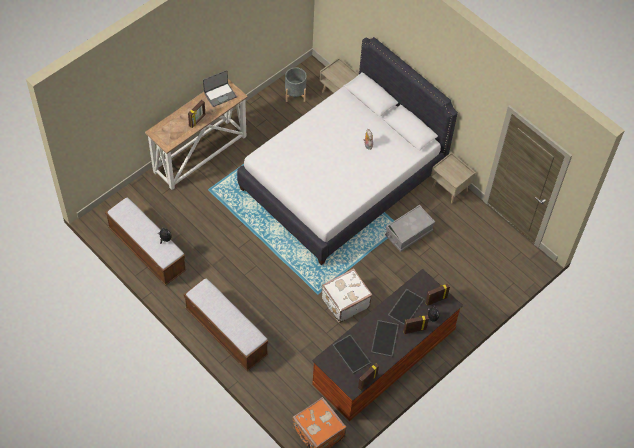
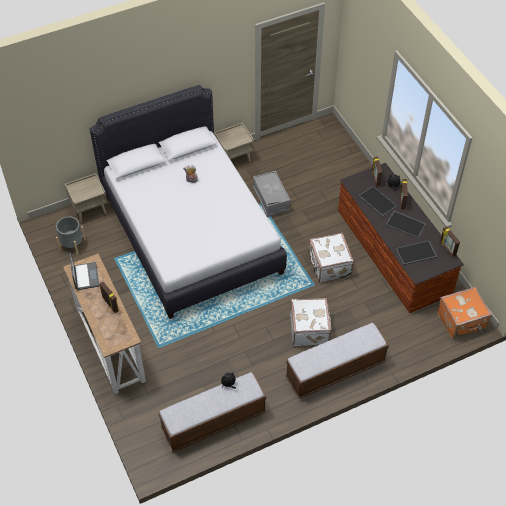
camera: 70 degrees left, 5 degrees down
none -> white suitcase [290,298,332,346]

